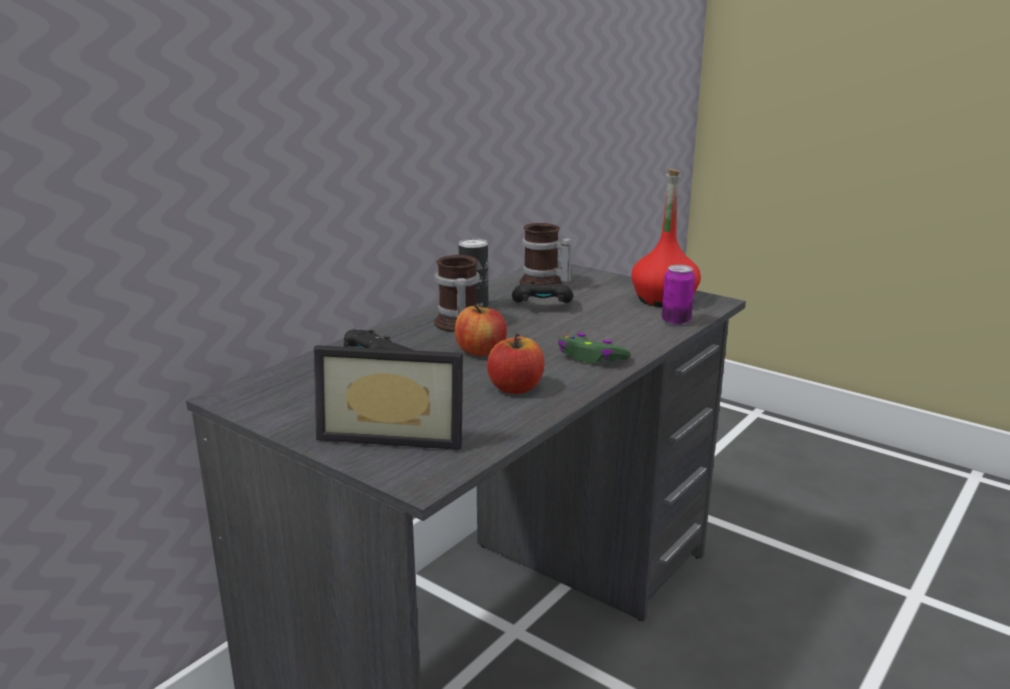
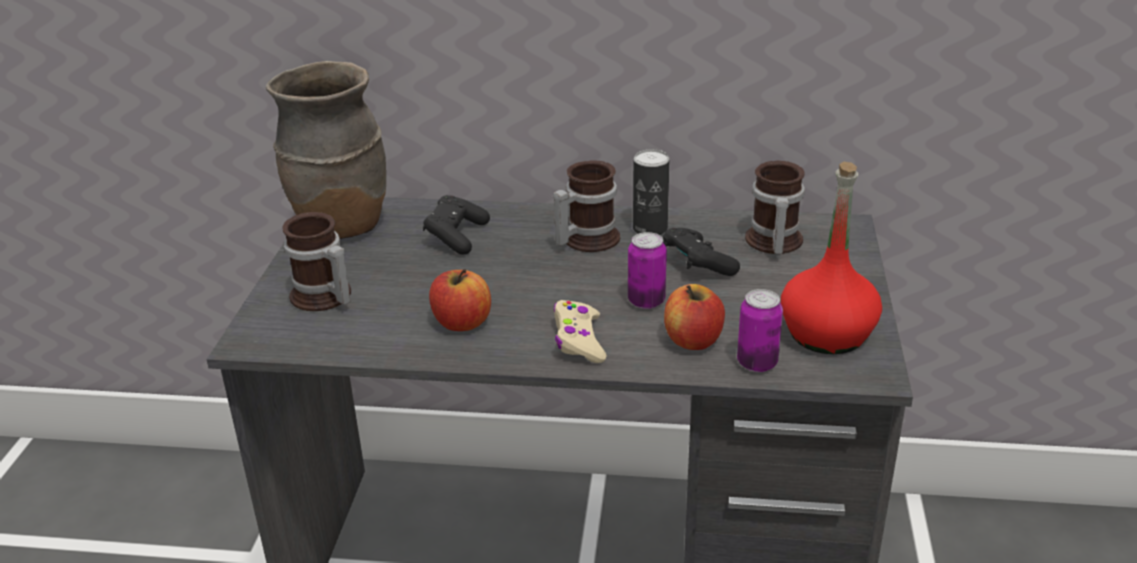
camera: 60 degrees right, 10 degrees up
picture frame [314,345,463,450] -> mug [282,212,351,311]
apple [455,305,507,356] -> apple moved to [664,284,725,350]
green game controller [558,333,631,363] -> beige game controller [554,300,606,363]
none -> brown vase [266,61,386,239]
none -> can [628,232,667,309]

